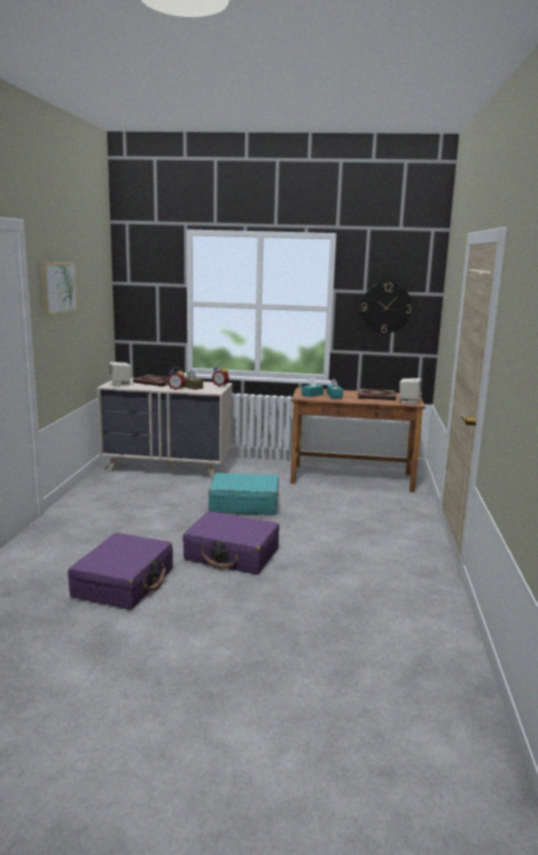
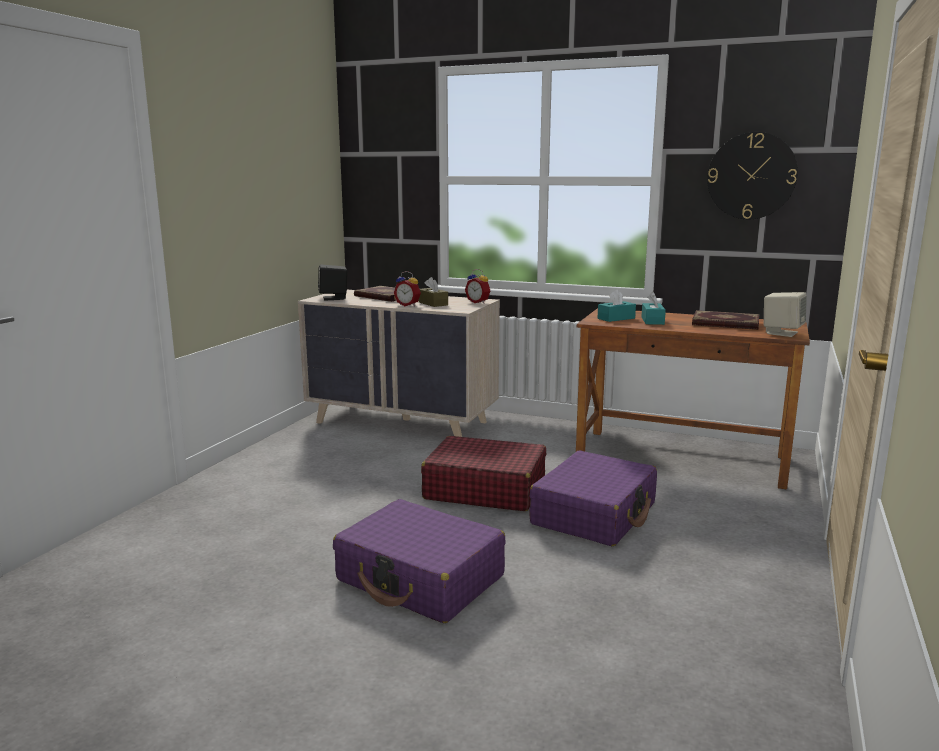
camera: 15 degrees right, 0 degrees up
picture [40,262,78,316] -> none
purple suitcase [68,533,173,610] -> purple suitcase moved to [529,451,657,546]
beige speaker [108,362,131,387] -> black speaker [318,265,347,300]
turquoise suitcase [208,473,279,515] -> red suitcase [421,436,546,511]

